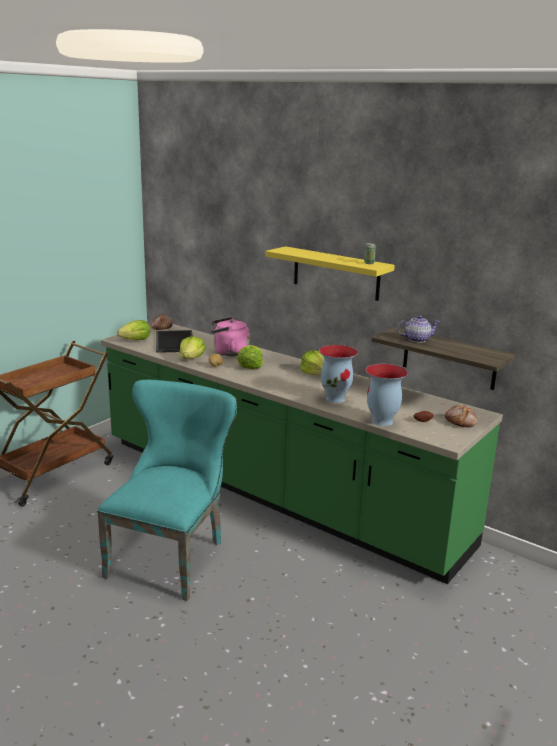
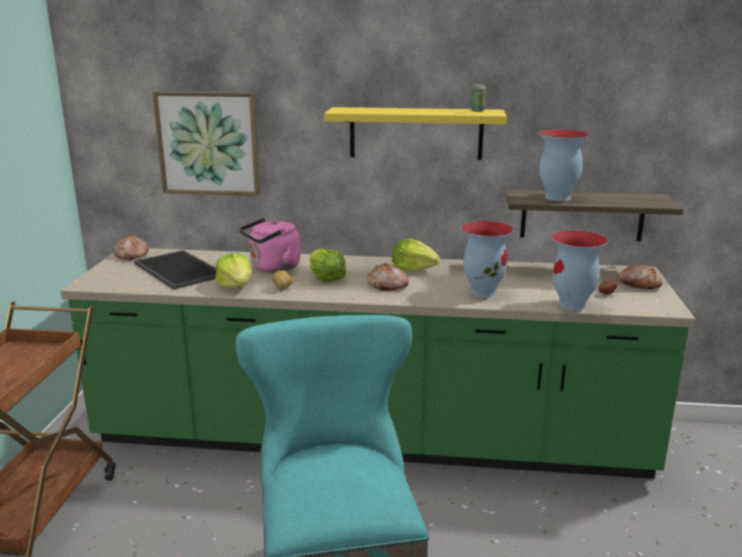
camera: 30 degrees left, 0 degrees up
lettuce [117,320,150,340] -> none
teapot [397,315,440,343] -> vase [539,129,590,201]
none -> picture [152,91,261,196]
none -> bread [367,263,409,291]

